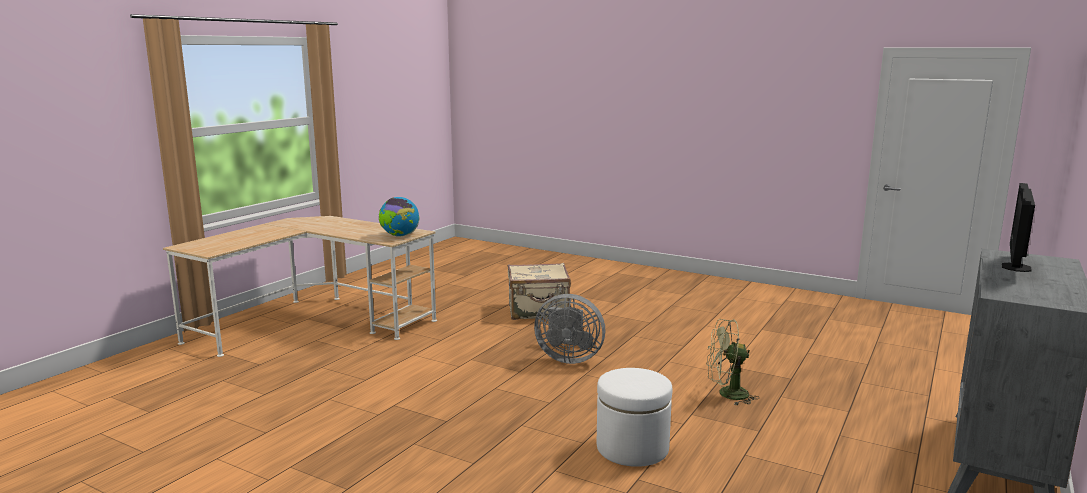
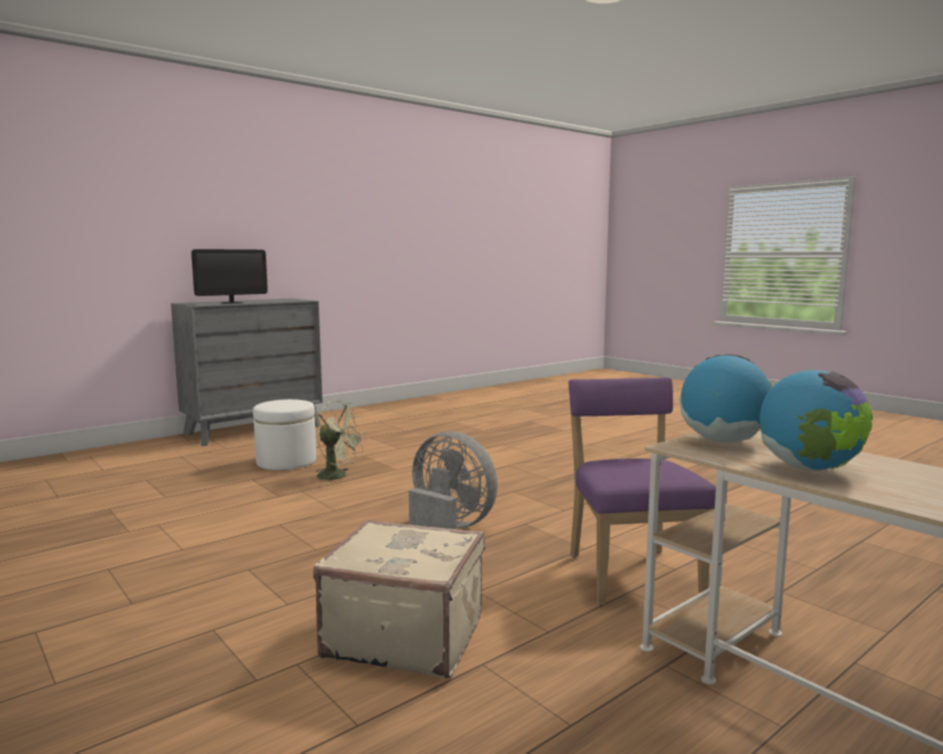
camera: 160 degrees left, 5 degrees down
white ottoman [597,368,672,467] -> white ottoman moved to [253,399,316,470]
none -> purple chair [568,377,716,605]
none -> globe [760,370,873,471]

